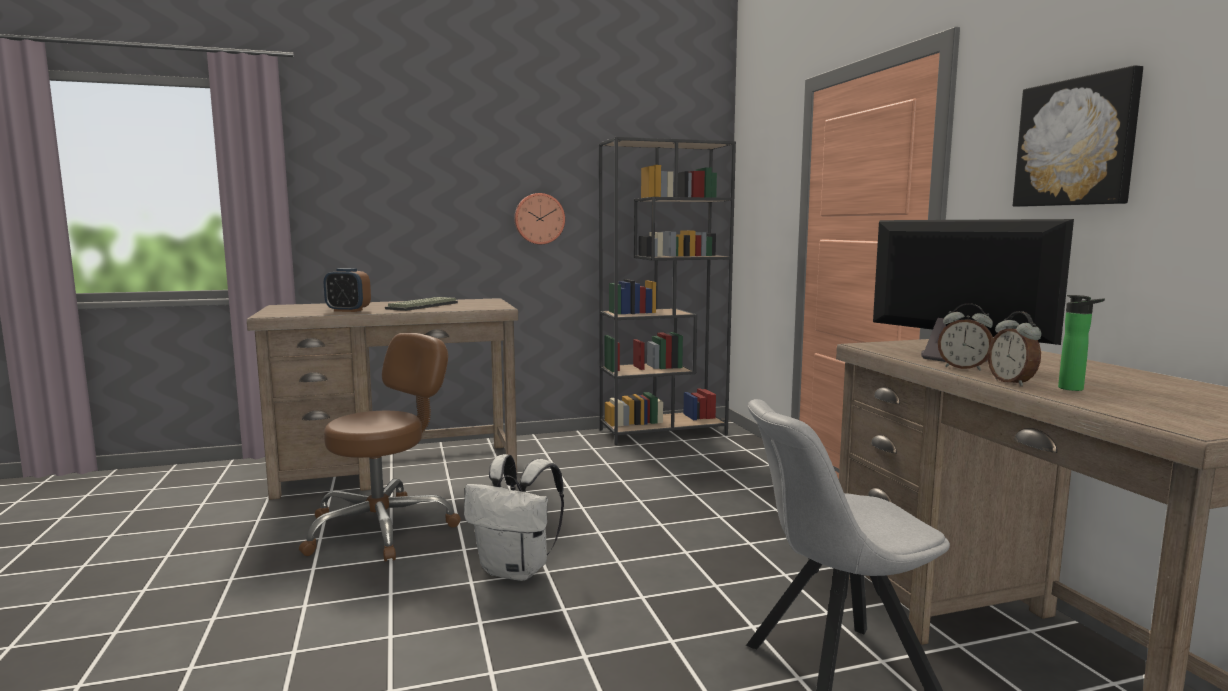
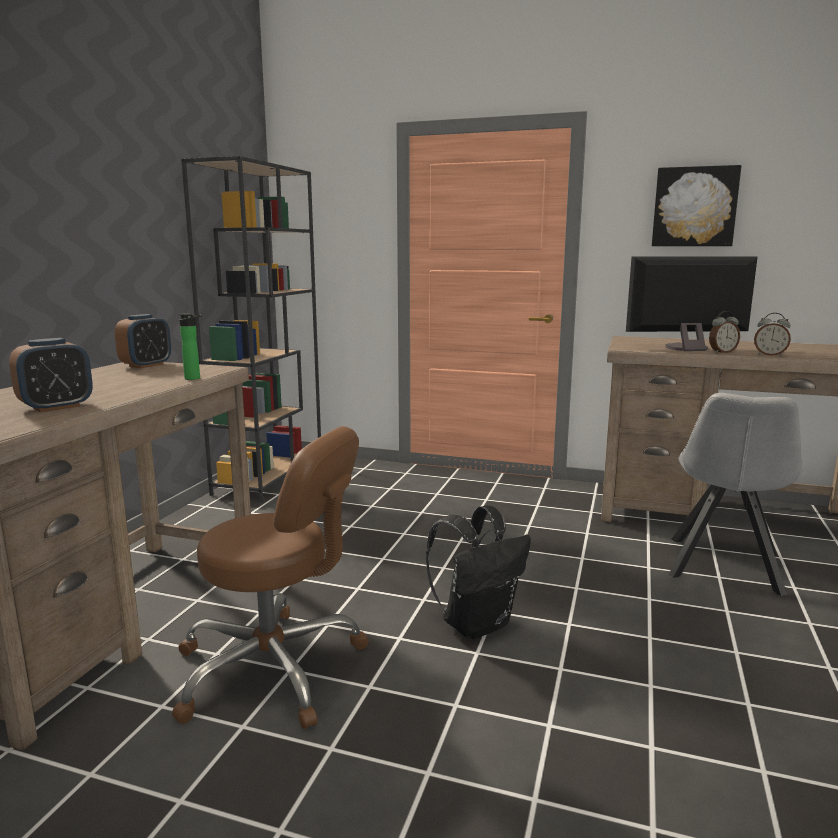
camera: 55 degrees left, 5 degrees up
brown office chair [299,333,461,562] -> brown office chair turned 120 degrees clockwise [172,426,369,729]
keyboard [385,297,458,311] -> none
white backpack [464,454,564,581] -> black backpack [426,505,531,639]
wall clock [514,193,565,244] -> none
bottle [1058,295,1105,391] -> bottle moved to [178,314,202,380]
none -> alarm clock [115,314,171,368]

